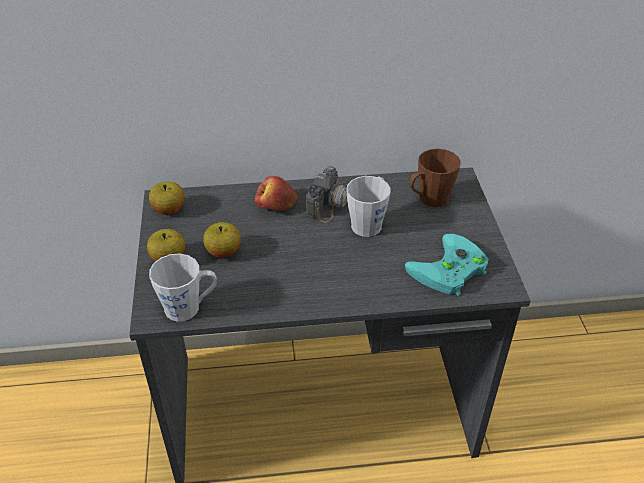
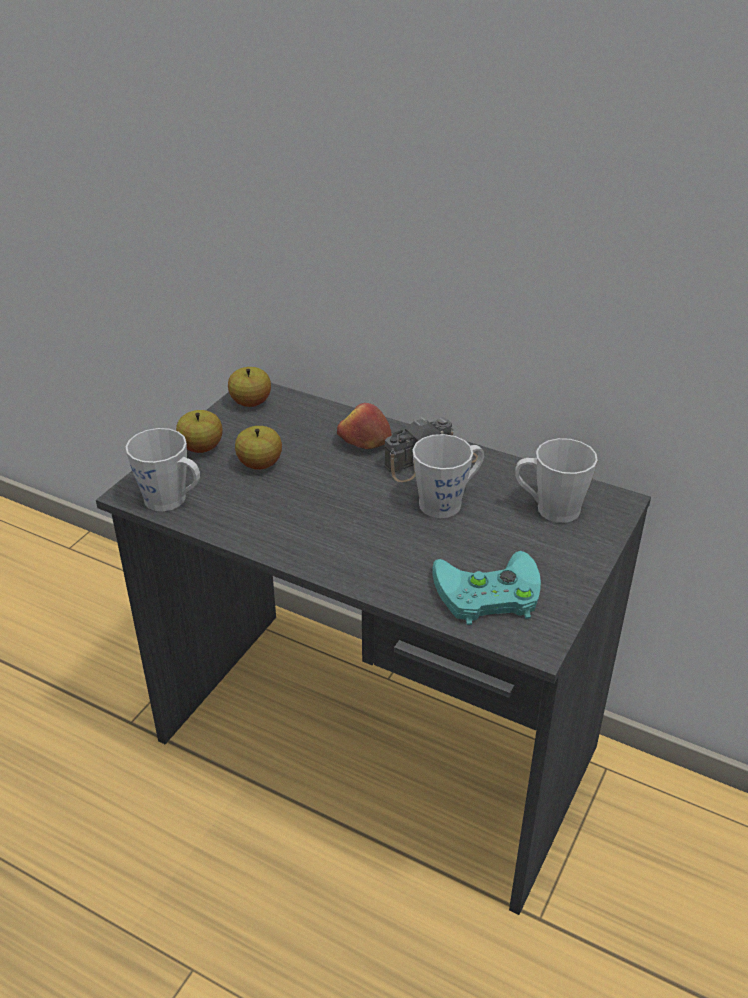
camera: 35 degrees right, 5 degrees down
brown mug [409,149,461,207] -> grey mug [515,438,598,523]

